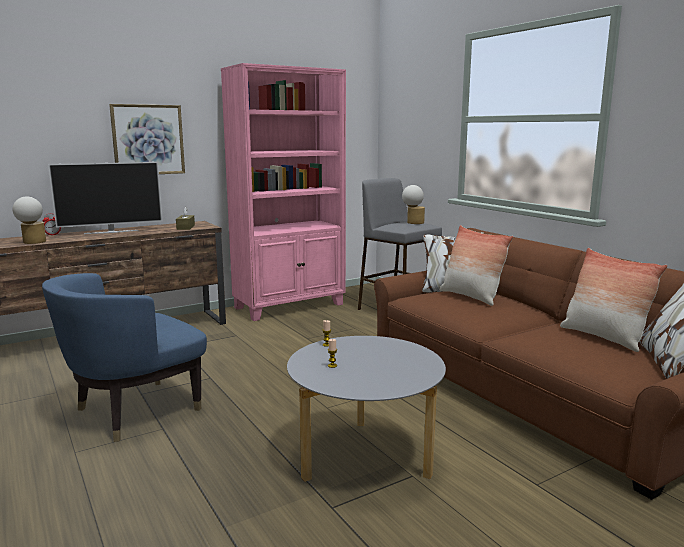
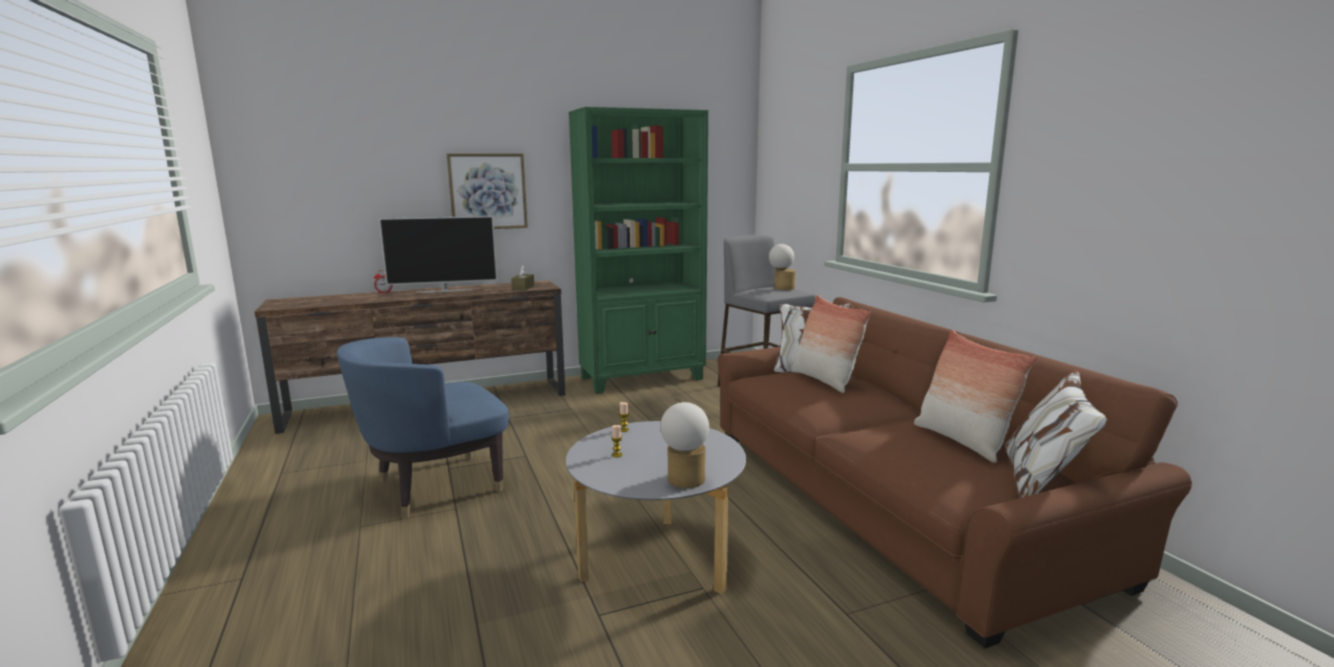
camera: 10 degrees right, 0 degrees up
table lamp [12,196,46,244] -> table lamp moved to [660,402,709,488]
pink bookcase [221,63,346,321] -> green bookcase [569,107,708,394]

